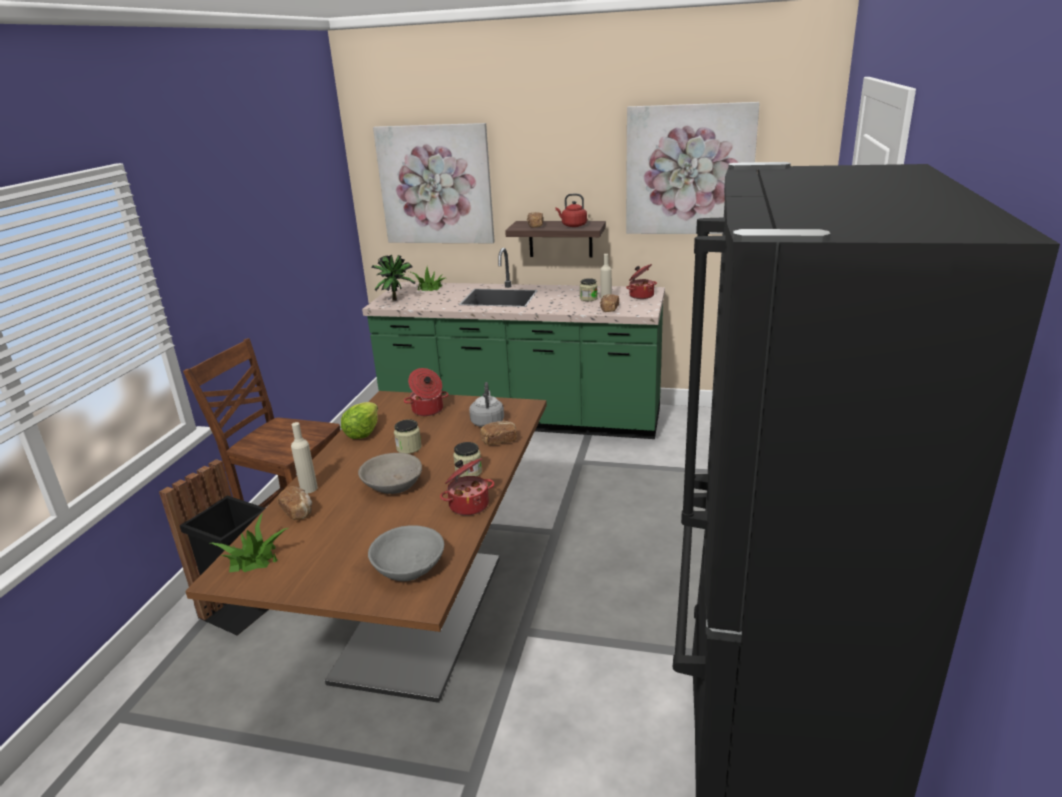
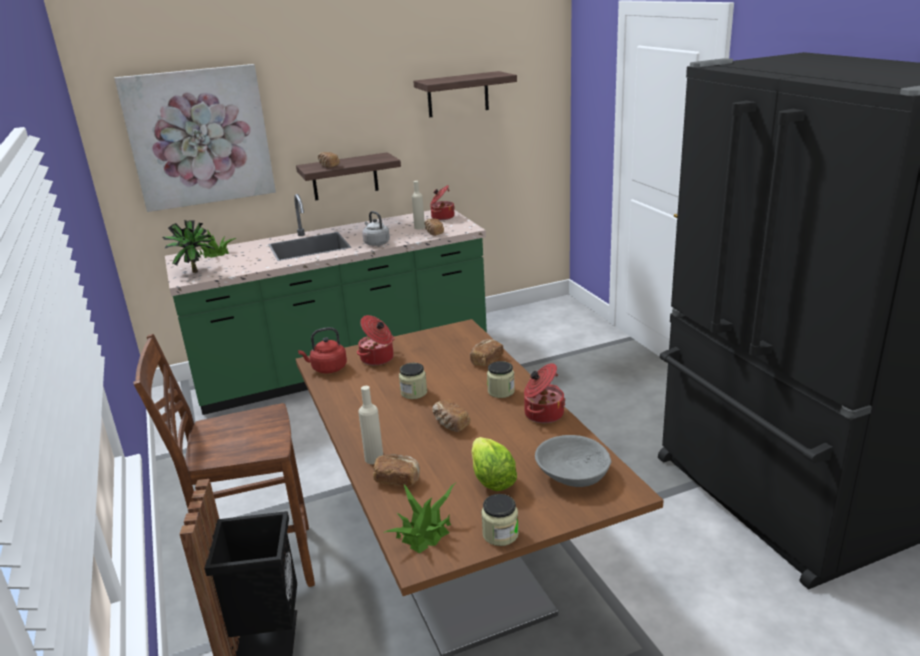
camera: 35 degrees left, 0 degrees up
lettuce [341,402,378,439] -> lettuce moved to [471,437,517,491]
grey bowl [358,453,422,494] -> bread [432,400,470,432]
grey kettle [469,382,504,427] -> grey kettle moved to [362,211,390,246]
red kettle [556,194,587,227] -> red kettle moved to [298,327,347,373]
jar [580,278,598,301] -> jar moved to [481,494,519,546]
picture [626,102,760,234] -> shelf [413,71,517,117]

